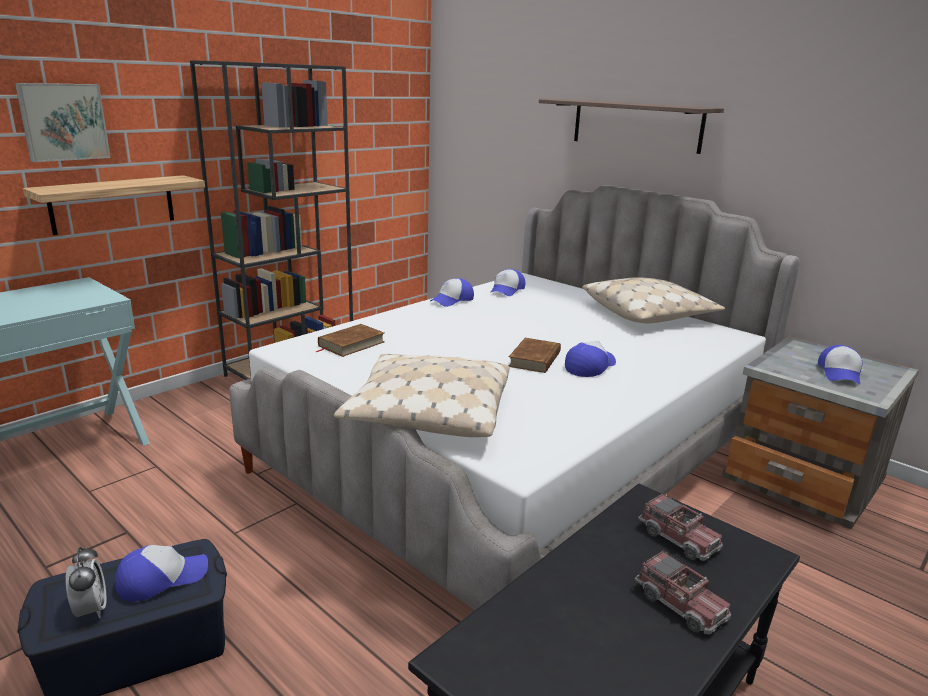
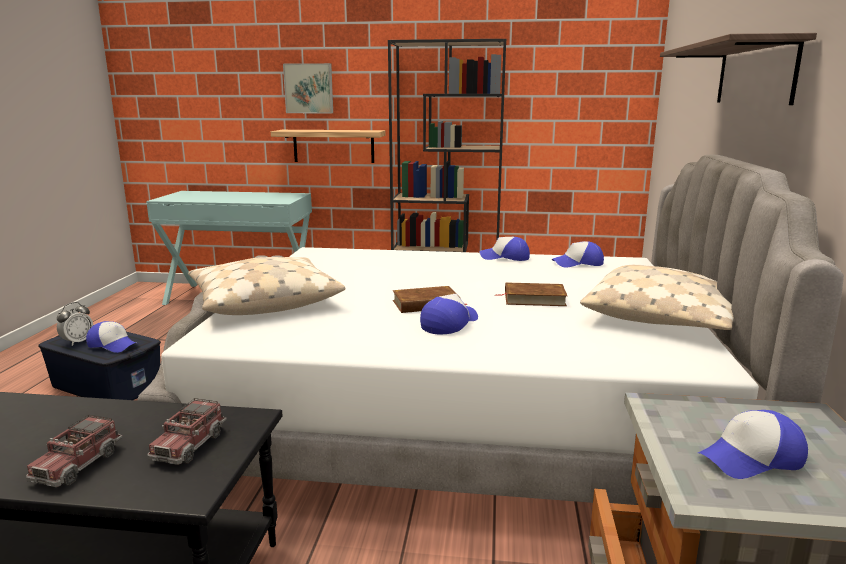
camera: 55 degrees right, 5 degrees down
brown book [316,324,384,357] -> brown book moved to [495,282,567,306]
cap [565,341,616,377] -> cap turned 60 degrees counterclockwise [420,294,478,334]

